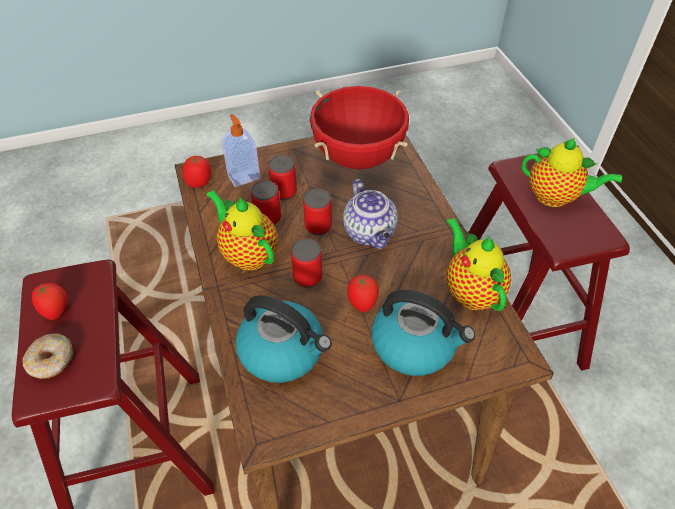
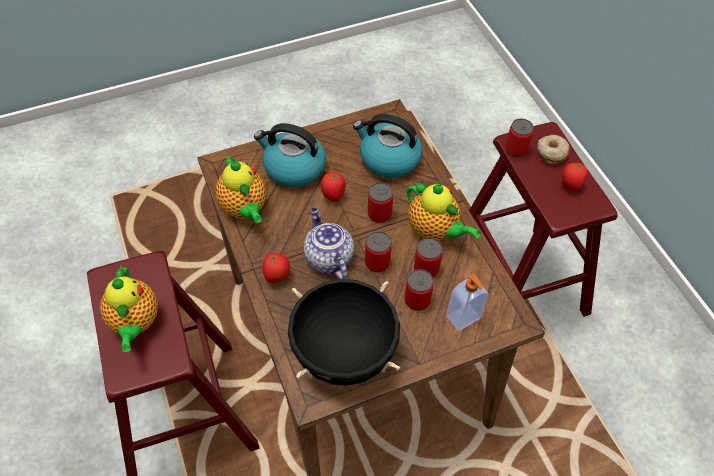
camera: 175 degrees right, 5 degrees up
tomato [183,156,211,188] -> tomato moved to [262,253,290,283]
red cooking pot [310,86,409,170] -> black cooking pot [288,279,400,386]
teapot [522,138,622,207] -> teapot turned 120 degrees counterclockwise [100,266,158,352]
none -> can [505,119,534,157]

